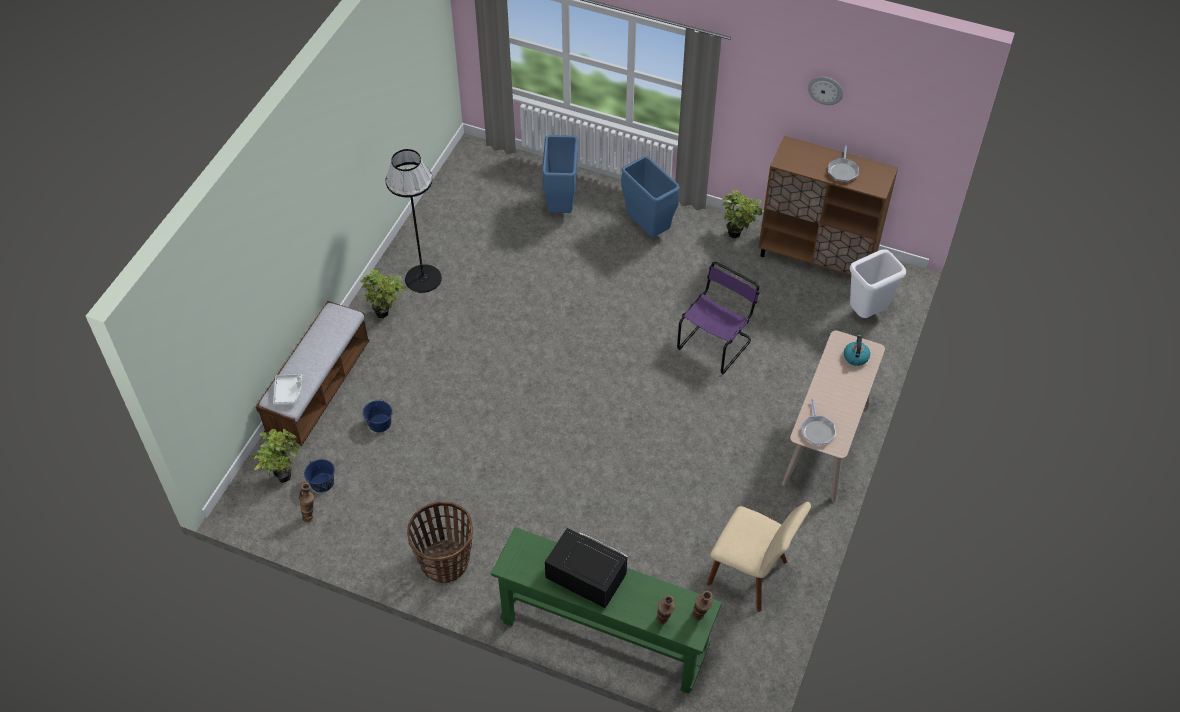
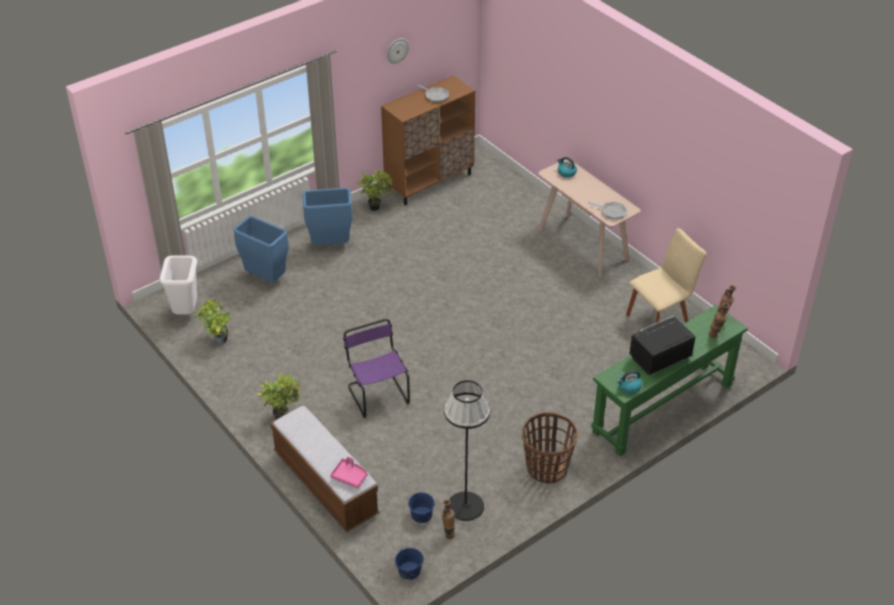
camera: 60 degrees left, 10 degrees down
potted plant [253,428,300,483] -> potted plant moved to [194,299,231,343]
white tray [273,374,302,405] -> pink tray [330,457,368,488]
blue bucket [363,400,392,432] -> blue bucket moved to [395,547,423,580]
black floor lamp [385,149,442,293] -> black floor lamp moved to [444,380,491,521]
purple chair [677,262,760,375] -> purple chair moved to [343,319,410,418]
white trash can [850,249,906,318] -> white trash can moved to [159,256,197,314]
none -> kettle [617,370,642,394]

